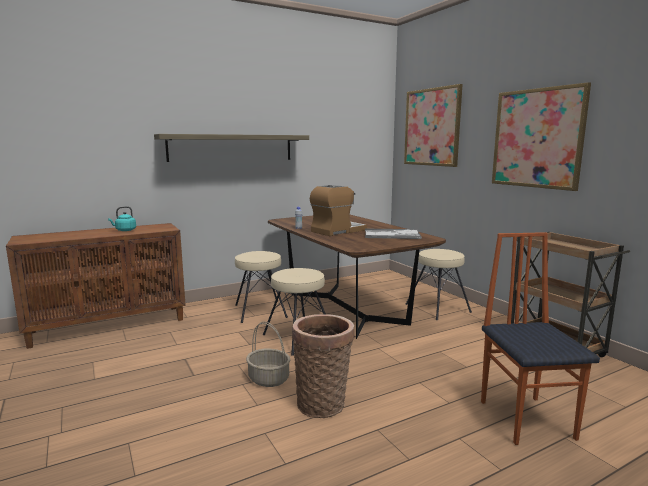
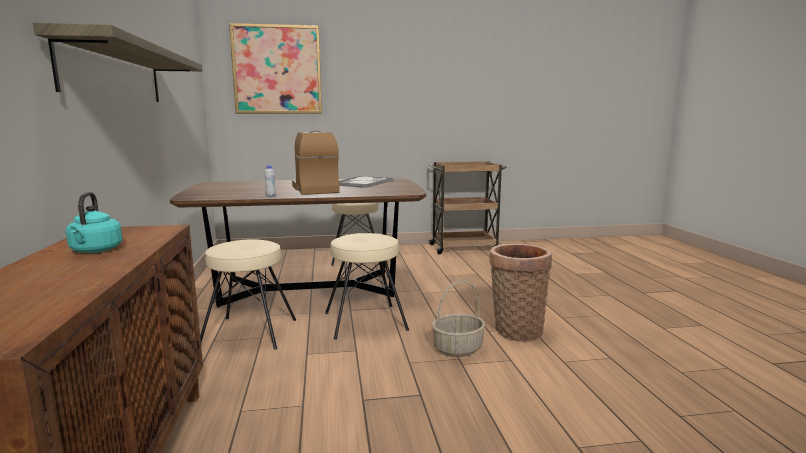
camera: 70 degrees left, 0 degrees up
chair [481,232,600,445] -> none
picture [492,82,591,191] -> none

